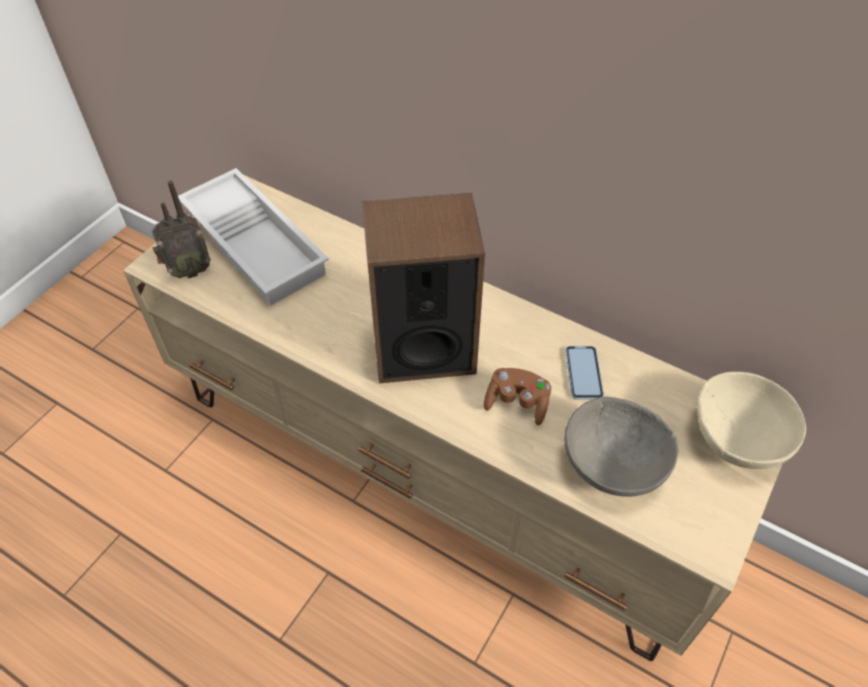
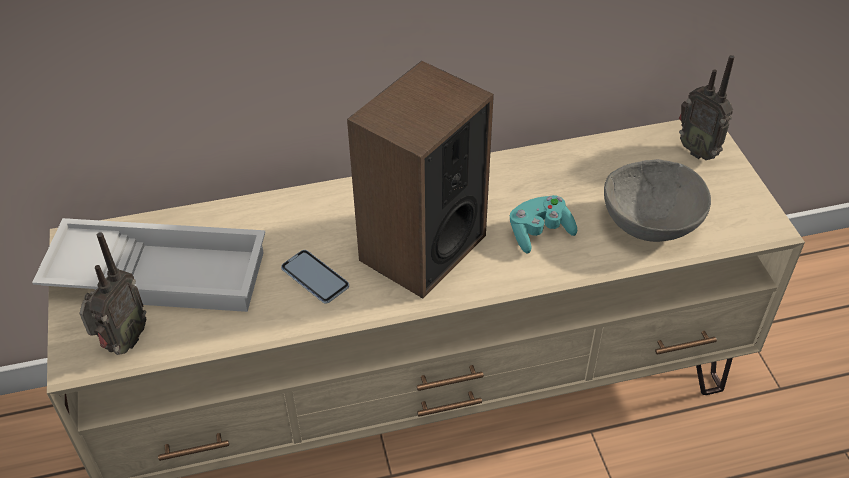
camera: 45 degrees left, 5 degrees down
brown game controller [484,368,551,425] -> turquoise game controller [510,195,577,253]
phone [565,346,604,400] -> phone moved to [281,250,349,304]
beige bowl [697,372,806,469] -> radio [679,55,734,160]

